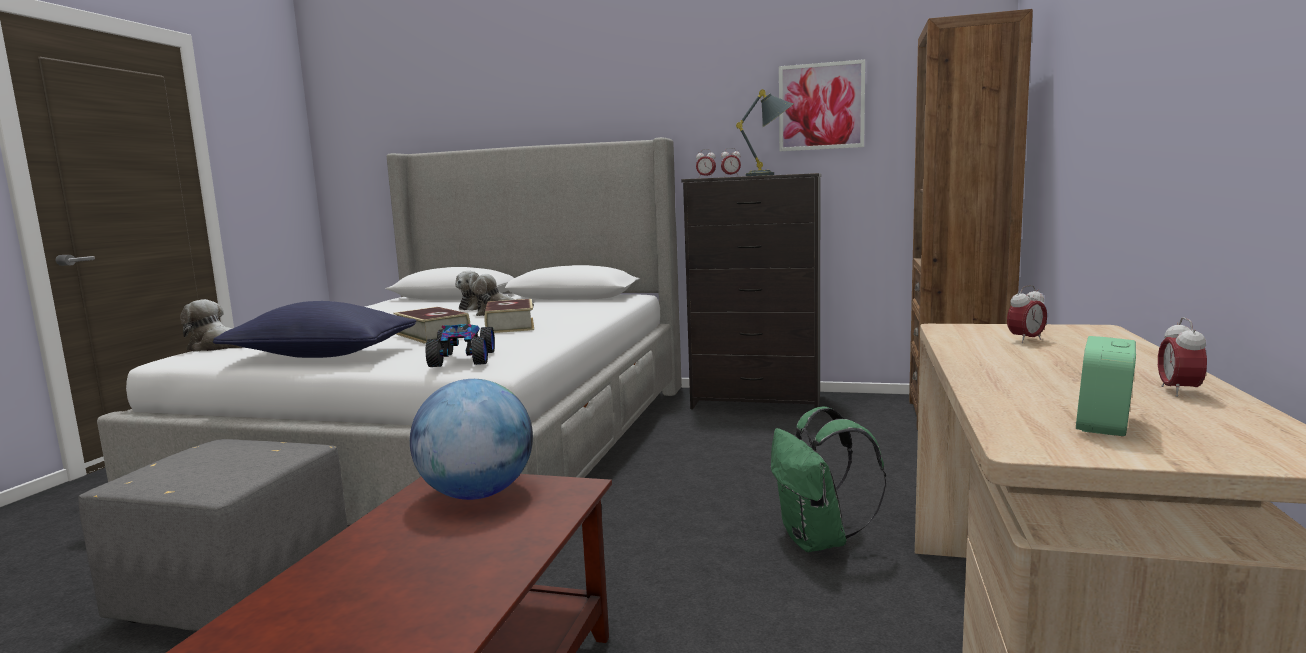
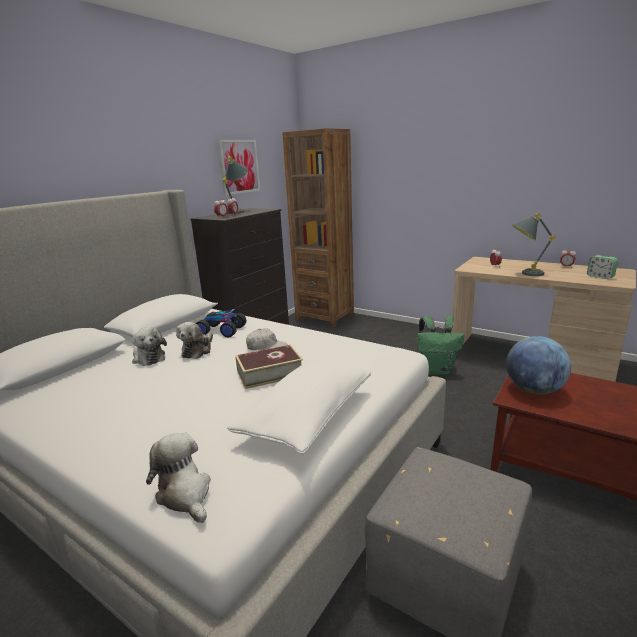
camera: 70 degrees left, 10 degrees up
plush toy [180,299,244,352] -> plush toy turned 105 degrees clockwise [146,432,211,523]
blue pillow [213,301,416,358] -> white pillow [227,360,371,455]
toy car [426,324,495,367] -> toy car moved to [196,309,246,337]
book [484,299,534,333] -> white cap [246,328,288,351]
none -> grey table lamp [512,213,555,276]

